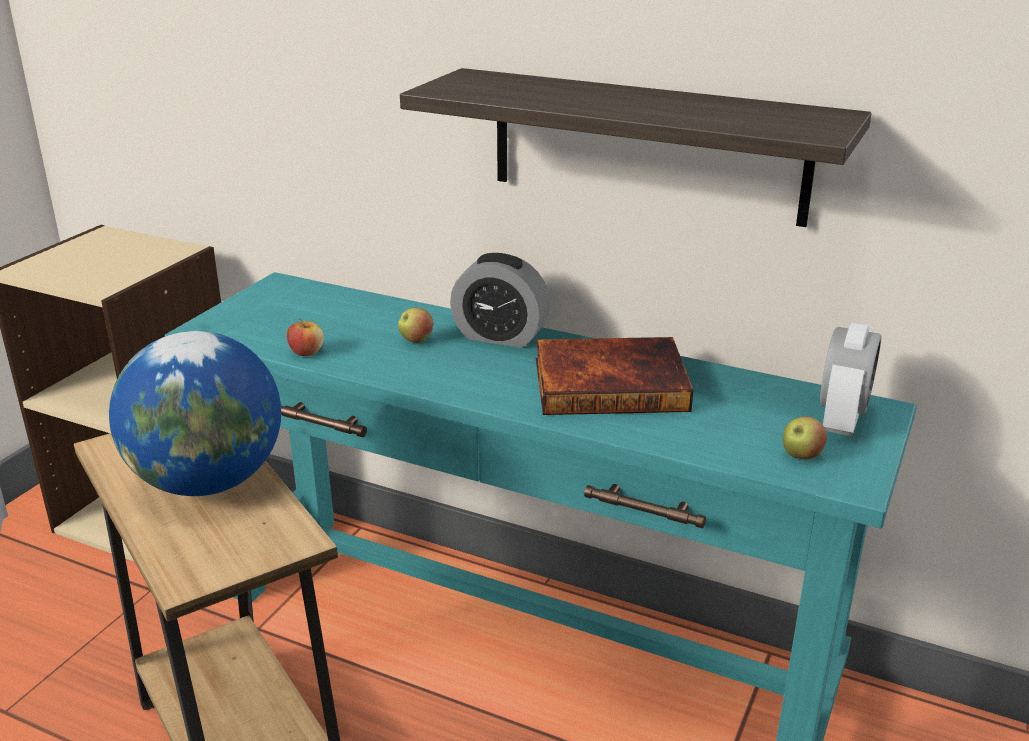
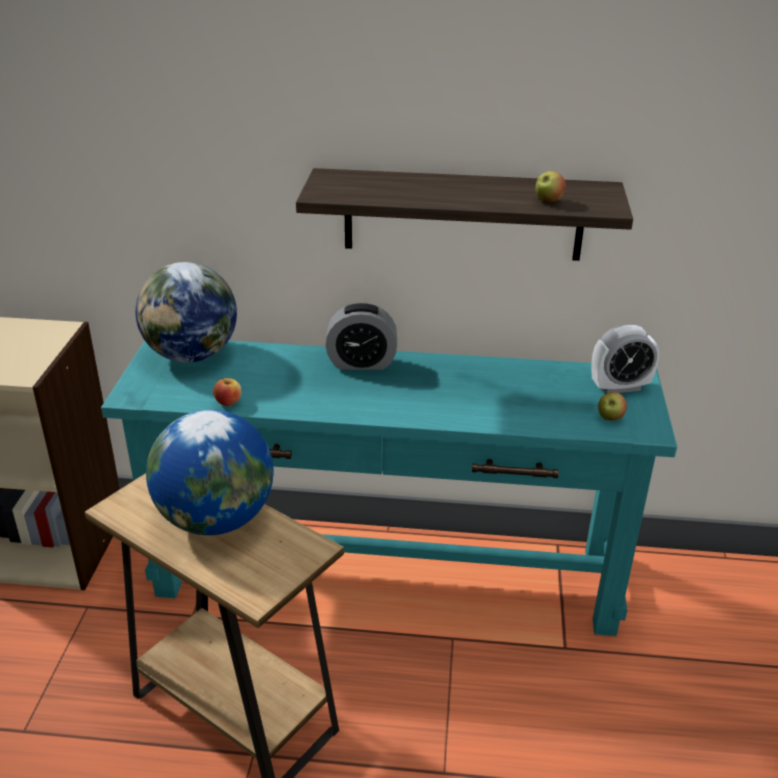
camera: 20 degrees left, 5 degrees up
apple [398,308,433,343] -> apple moved to [535,171,566,202]
book [536,337,693,415] -> none
alarm clock [820,323,882,436] -> alarm clock turned 75 degrees clockwise [591,325,659,394]
none -> globe [135,262,237,363]

